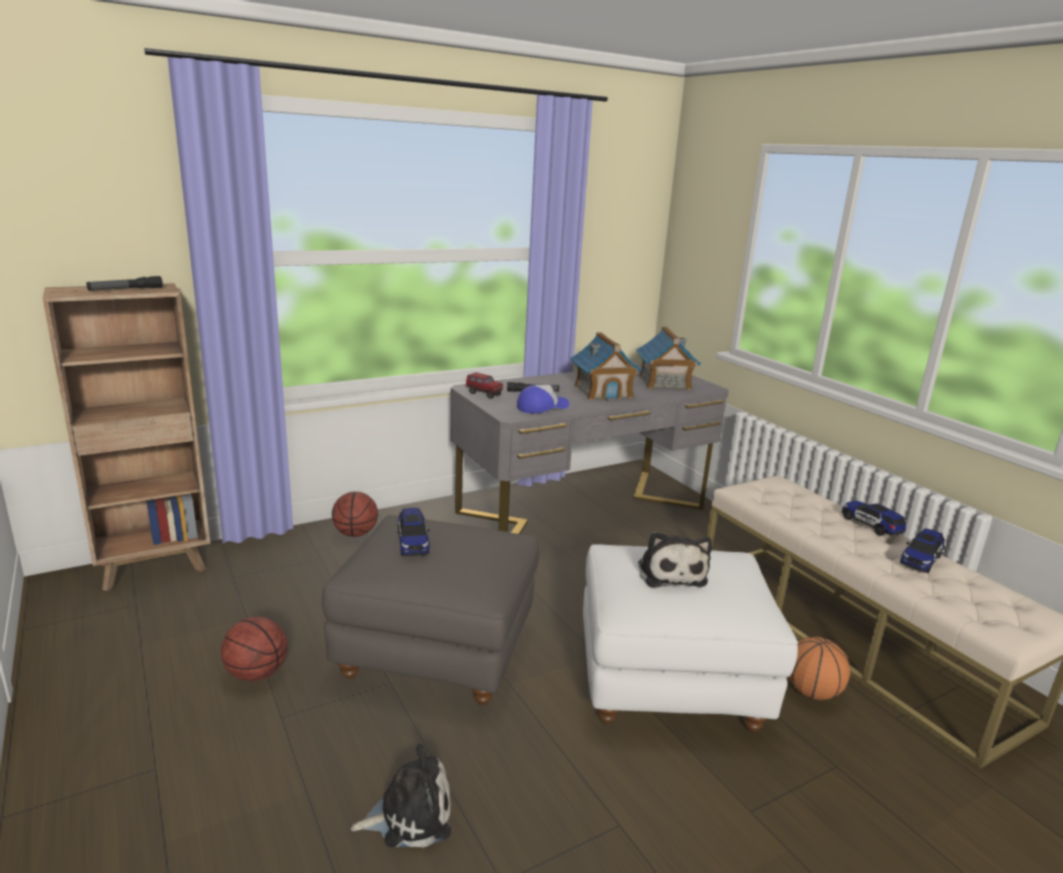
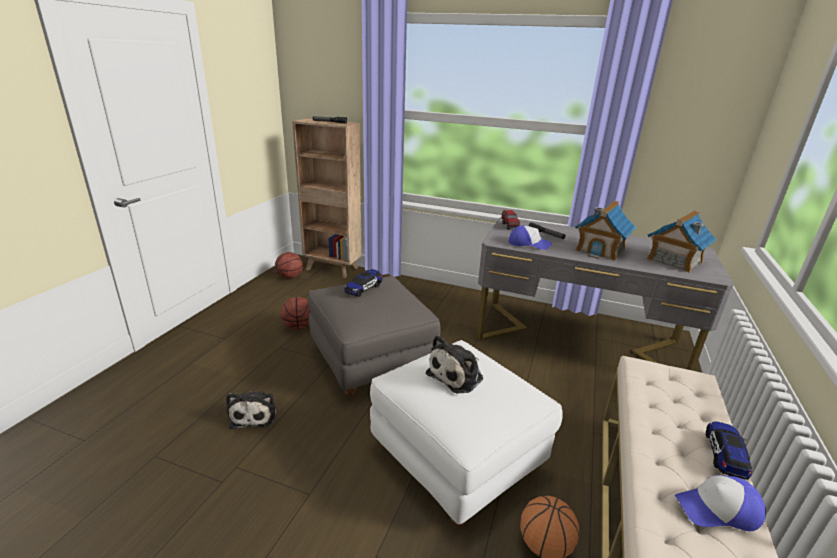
camera: 50 degrees right, 5 degrees up
basketball [332,492,378,537] -> basketball moved to [275,252,303,279]
plush toy [351,744,451,848] -> plush toy turned 45 degrees clockwise [226,391,276,429]
toy car [900,528,945,573] -> cap [675,475,766,531]

